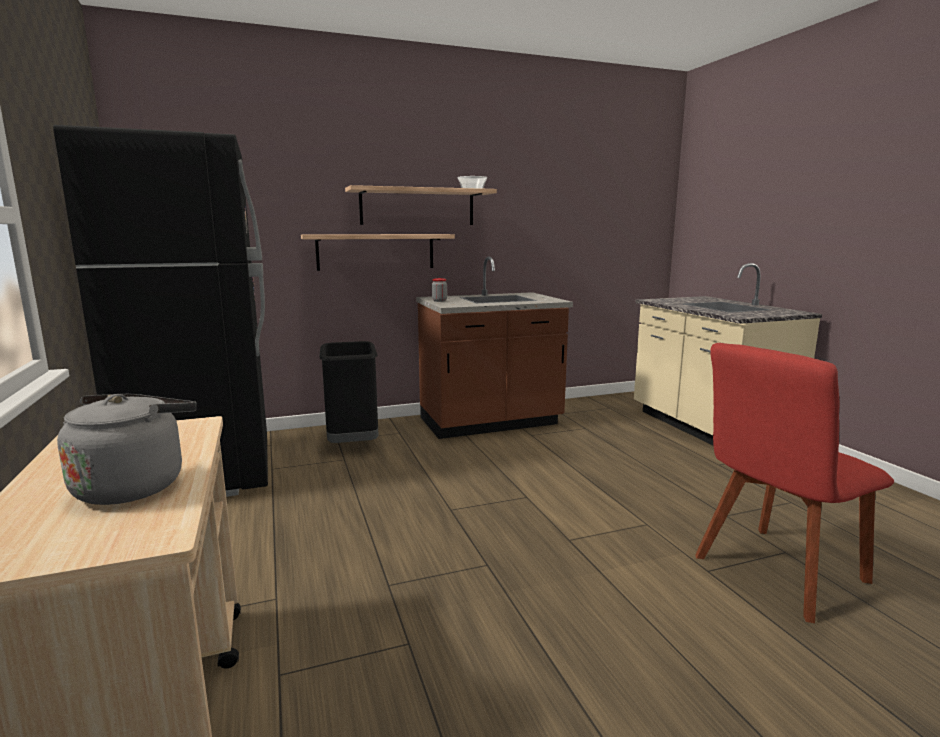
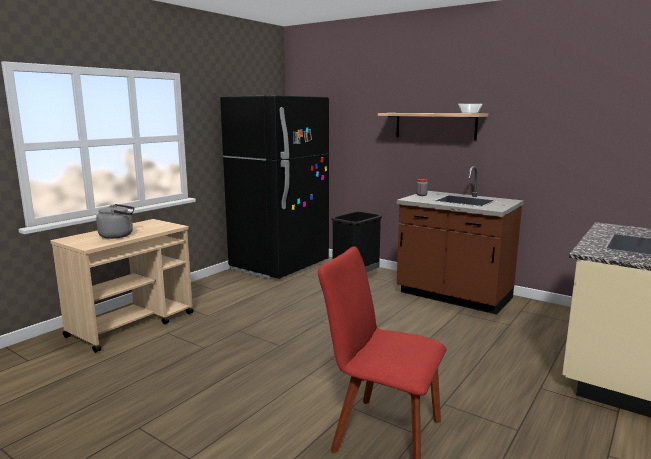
camera: 55 degrees right, 0 degrees up
shelf [301,234,455,271] -> none

